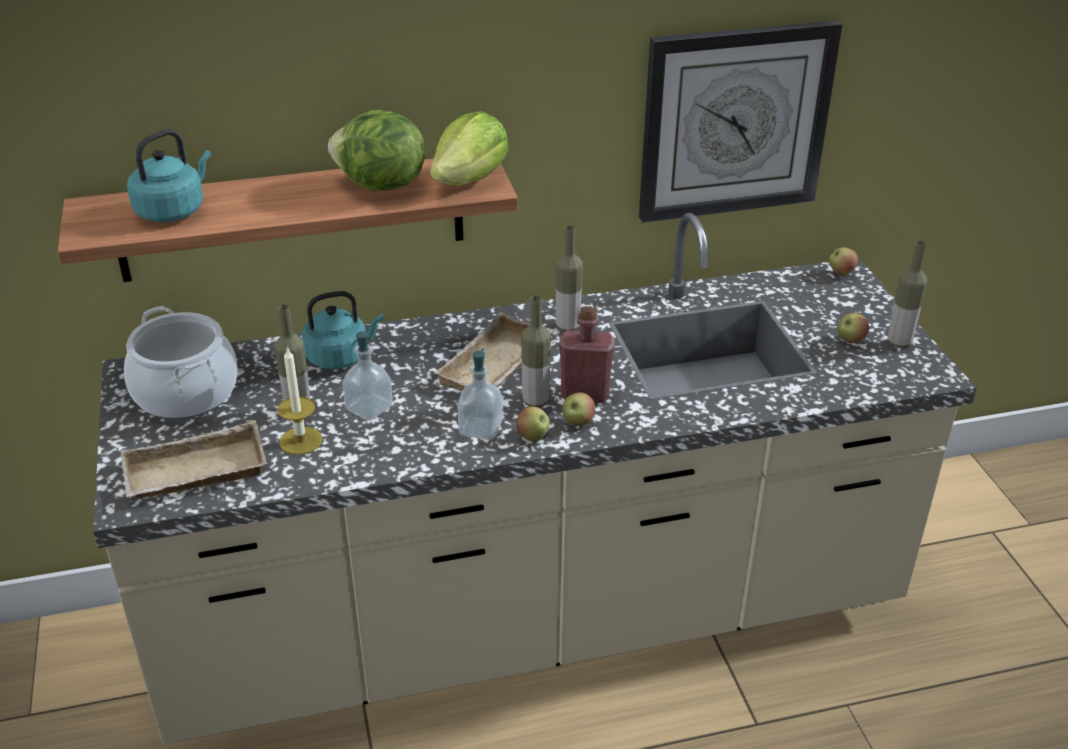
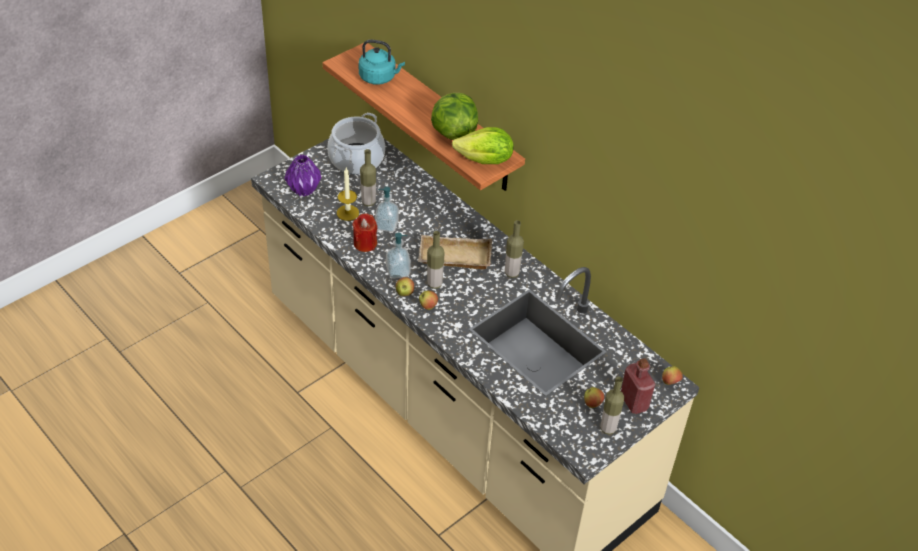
camera: 60 degrees right, 10 degrees up
beige tray [121,420,267,499] -> purple vase [284,154,322,196]
turquoise kettle [302,291,384,369] -> none
red bottle [559,306,615,402] -> red bottle moved to [621,358,655,414]
wall clock [639,20,842,223] -> none
none -> red candle [352,213,377,252]

